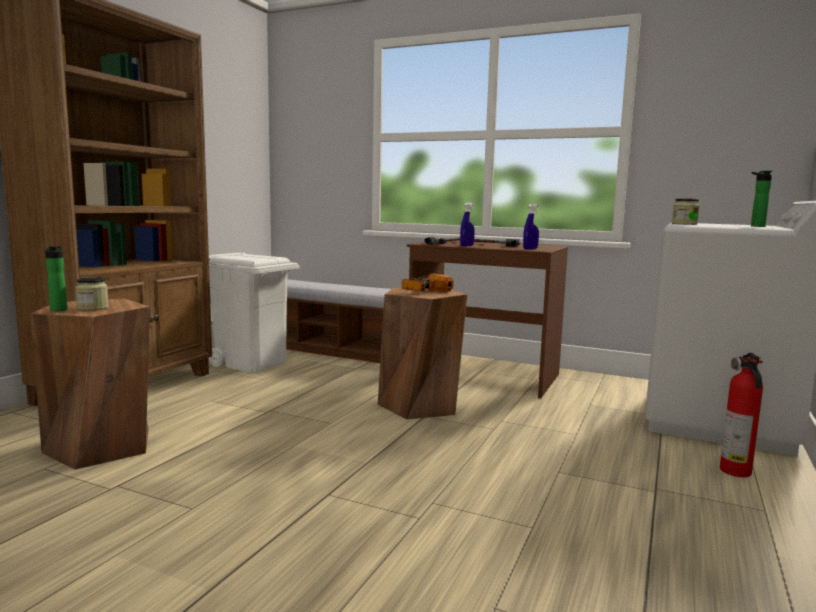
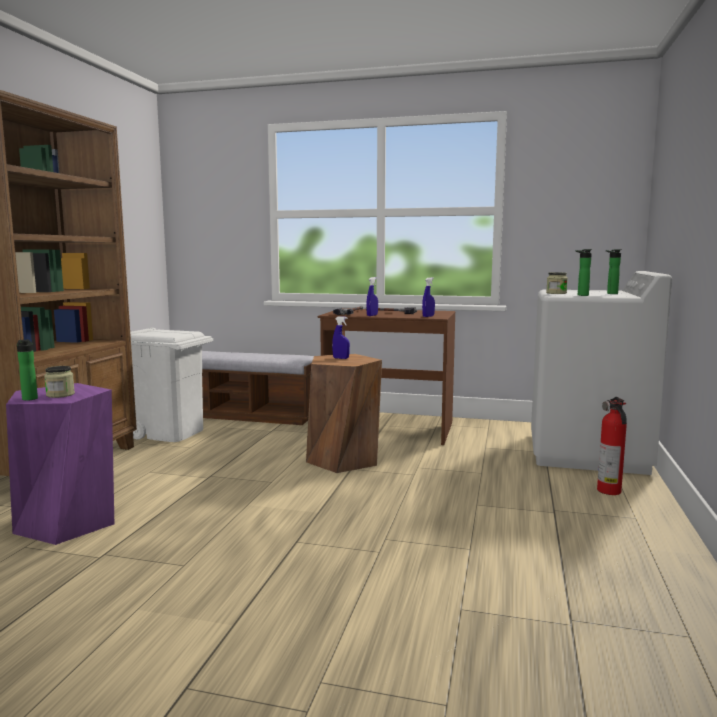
camera: 10 degrees left, 0 degrees up
brown stool [30,299,150,470] -> purple stool [6,383,114,545]
power drill [402,274,454,292] -> blue spray bottle [332,316,350,359]
none -> bottle [576,249,592,296]

